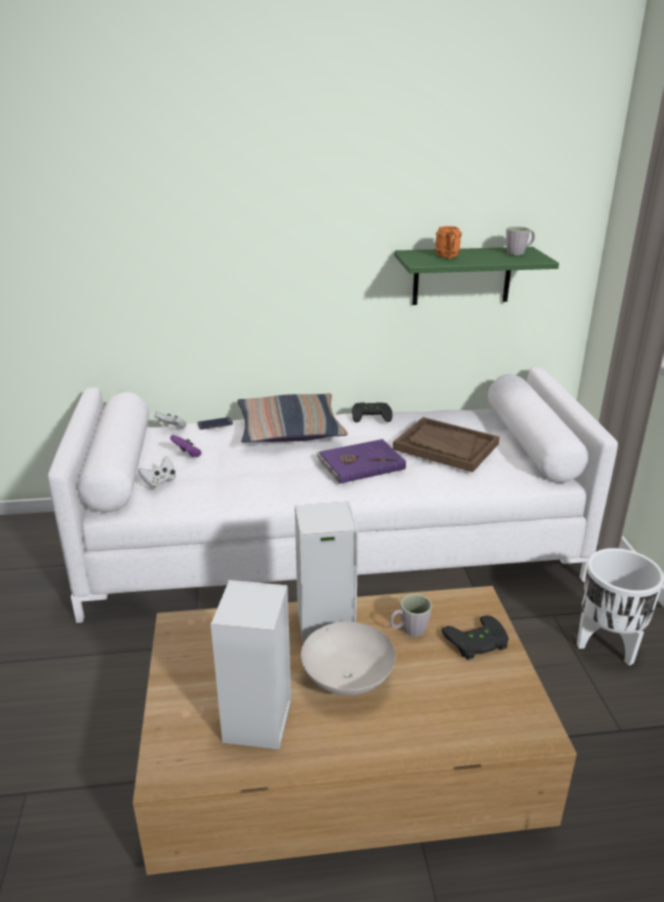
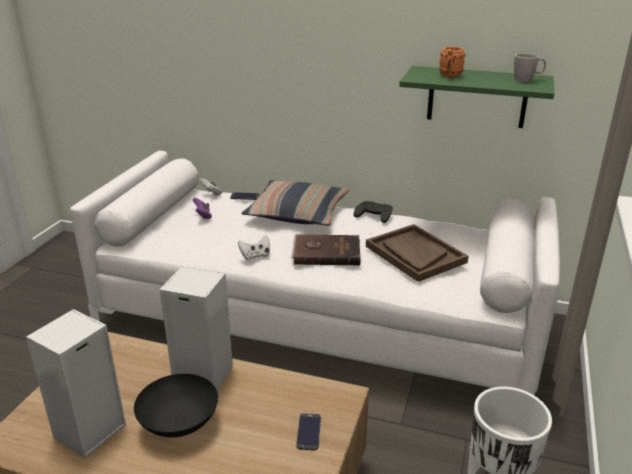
camera: 25 degrees right, 0 degrees up
white game controller [138,457,176,488] -> white game controller moved to [238,235,270,260]
white bowl [301,622,395,696] -> black bowl [134,374,218,438]
purple book [317,439,406,483] -> brown book [291,234,361,265]
grey mug [390,594,432,637] -> none
black game controller [442,615,509,660] -> phone [296,413,321,450]

